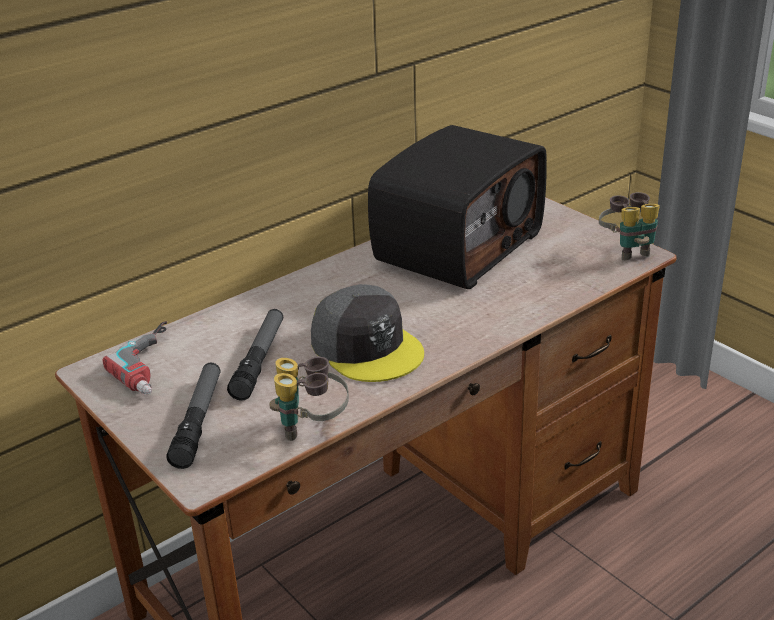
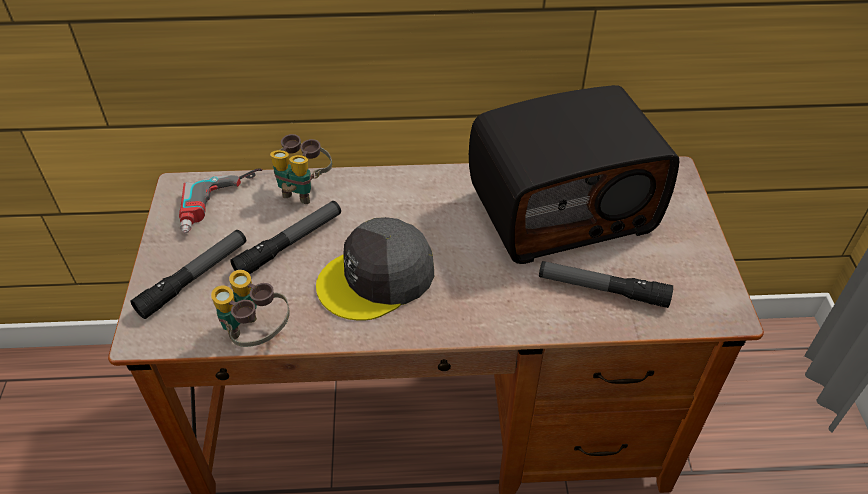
camera: 35 degrees right, 15 degrees up
grey cap [311,284,424,382] -> grey cap turned 60 degrees clockwise [316,217,434,321]
binoculars [599,192,660,261] -> binoculars moved to [270,134,332,204]
none -> flashlight [539,261,673,308]

